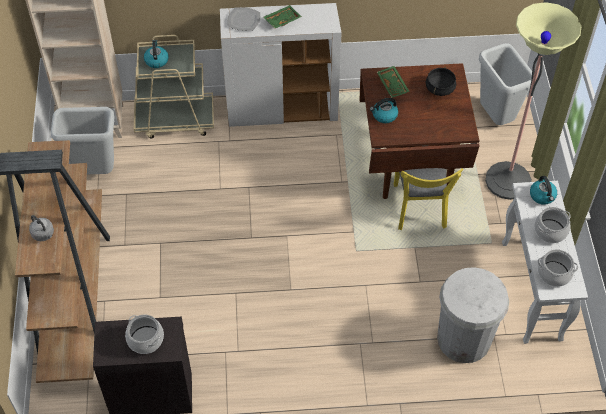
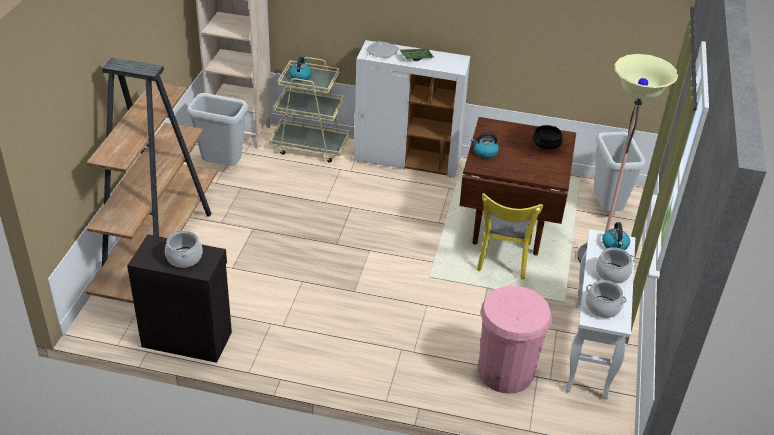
camera: 15 degrees right, 15 degrees down
grey kettle [29,215,54,241] -> none
green tray [377,66,410,98] -> none
white trash can [437,267,509,363] -> pink trash can [478,286,552,394]

